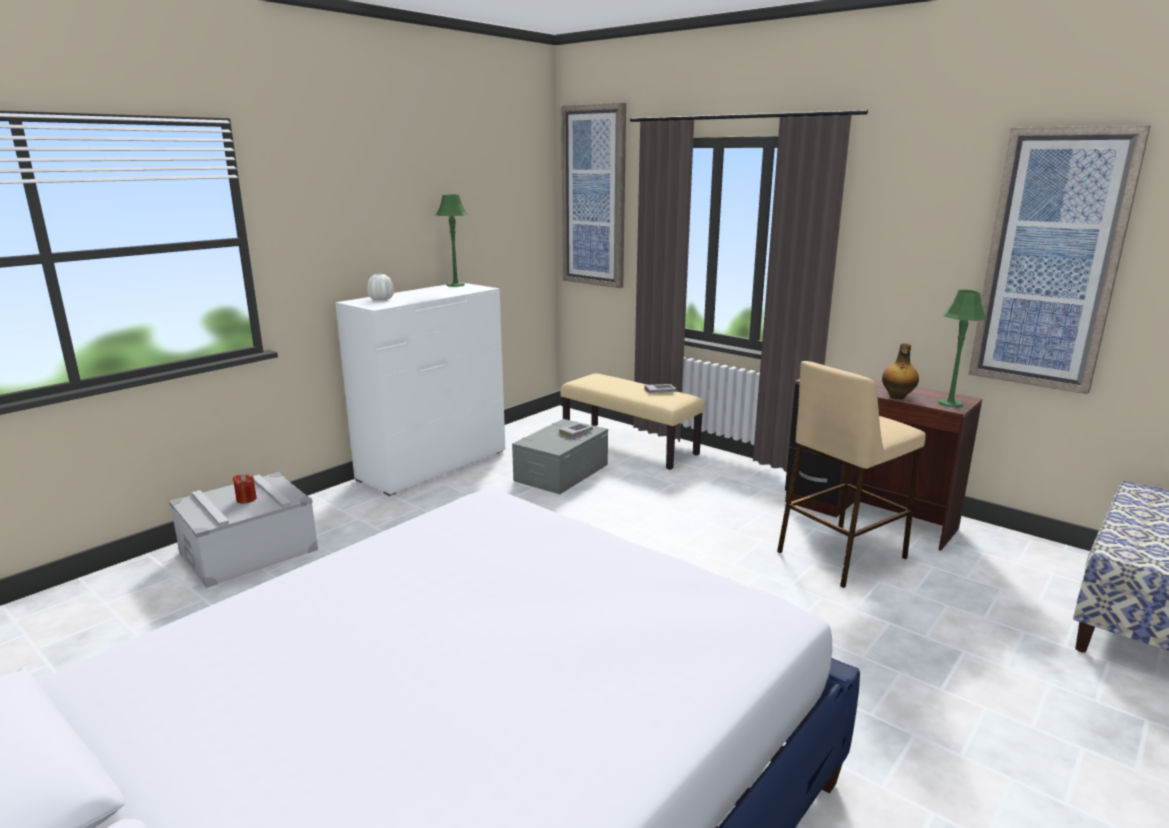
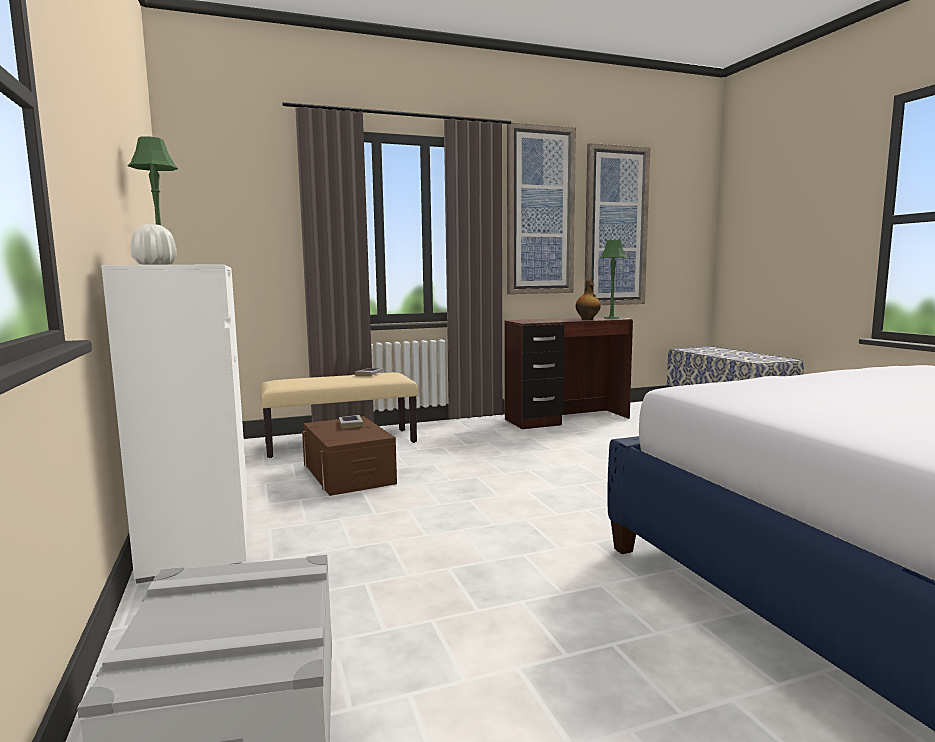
camera: 60 degrees left, 10 degrees down
red candle [233,474,257,503] -> none
grey storage box [512,419,608,494] -> brown storage box [302,416,397,496]
picture [561,103,626,288] -> picture moved to [507,122,576,294]
beige stool [777,361,926,588] -> none

